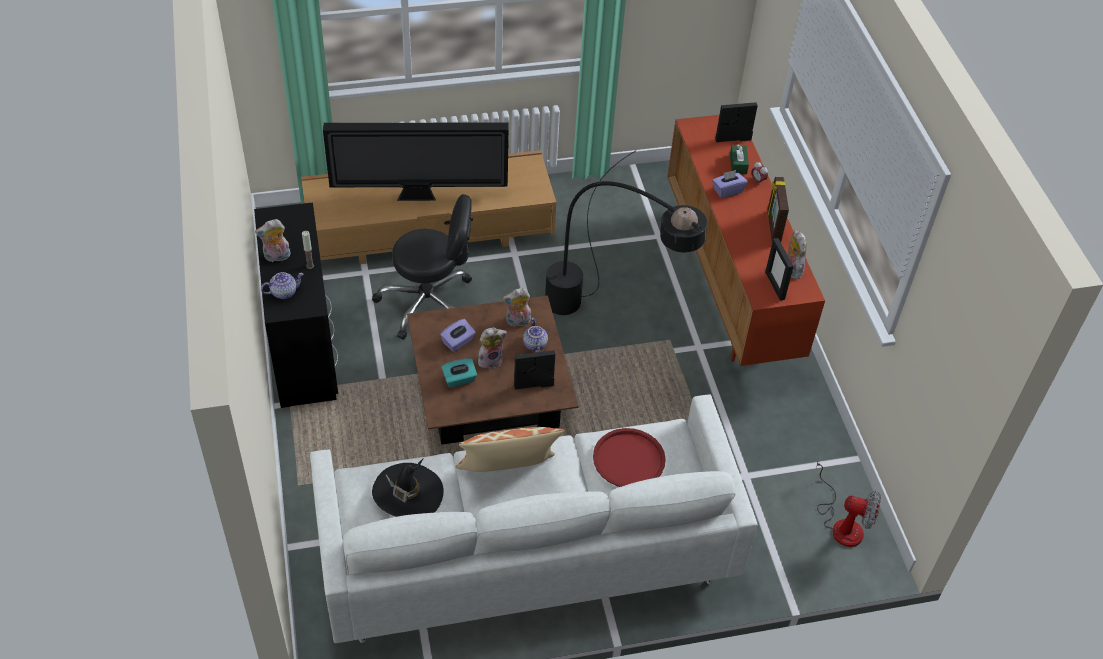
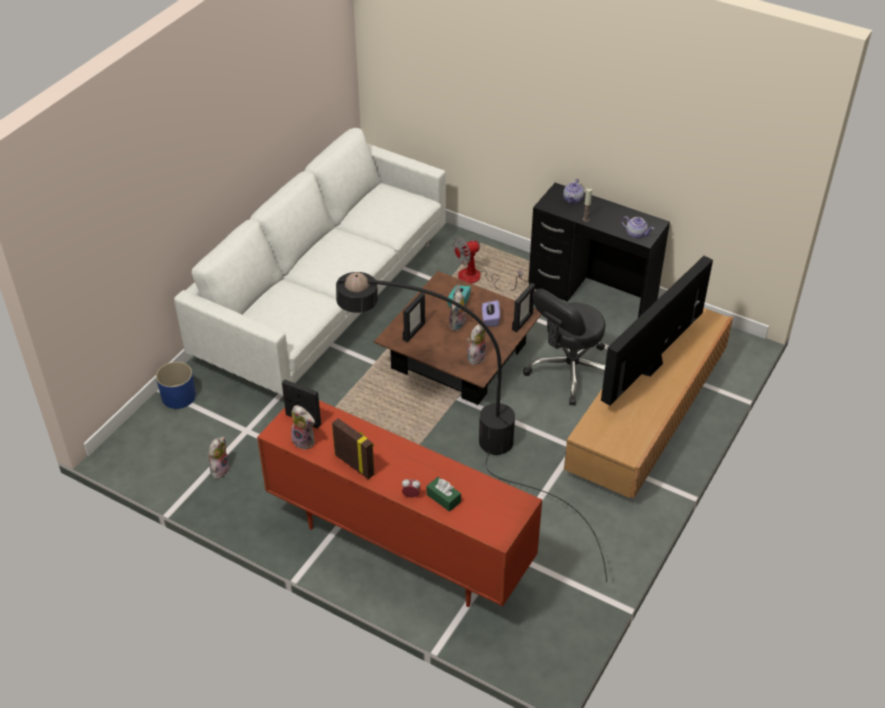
camera: 135 degrees right, 5 degrees down
plush toy [255,219,290,262] -> plush toy moved to [208,437,230,479]
black hat [372,458,444,517] -> none
pillow [455,427,565,472] -> none
teapot [523,317,548,352] -> teapot moved to [621,216,654,239]
red tray [593,428,666,487] -> none
purple tissue box [712,170,748,198] -> none
picture frame [715,102,758,142] -> picture frame moved to [512,283,535,332]
fan [816,459,881,547] -> fan moved to [453,237,522,291]
none -> blue planter [156,362,196,409]

